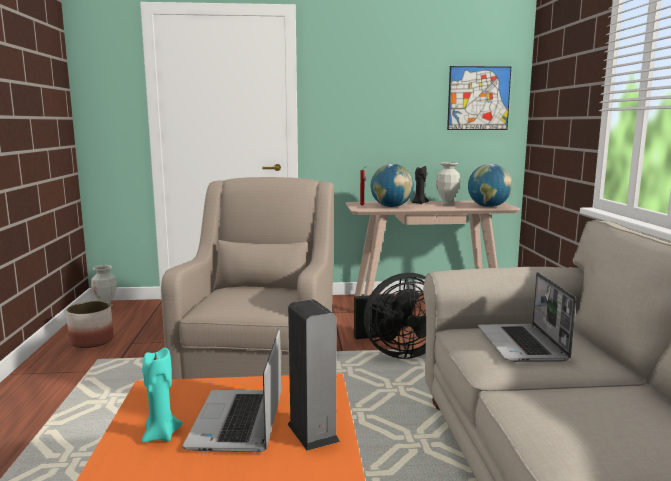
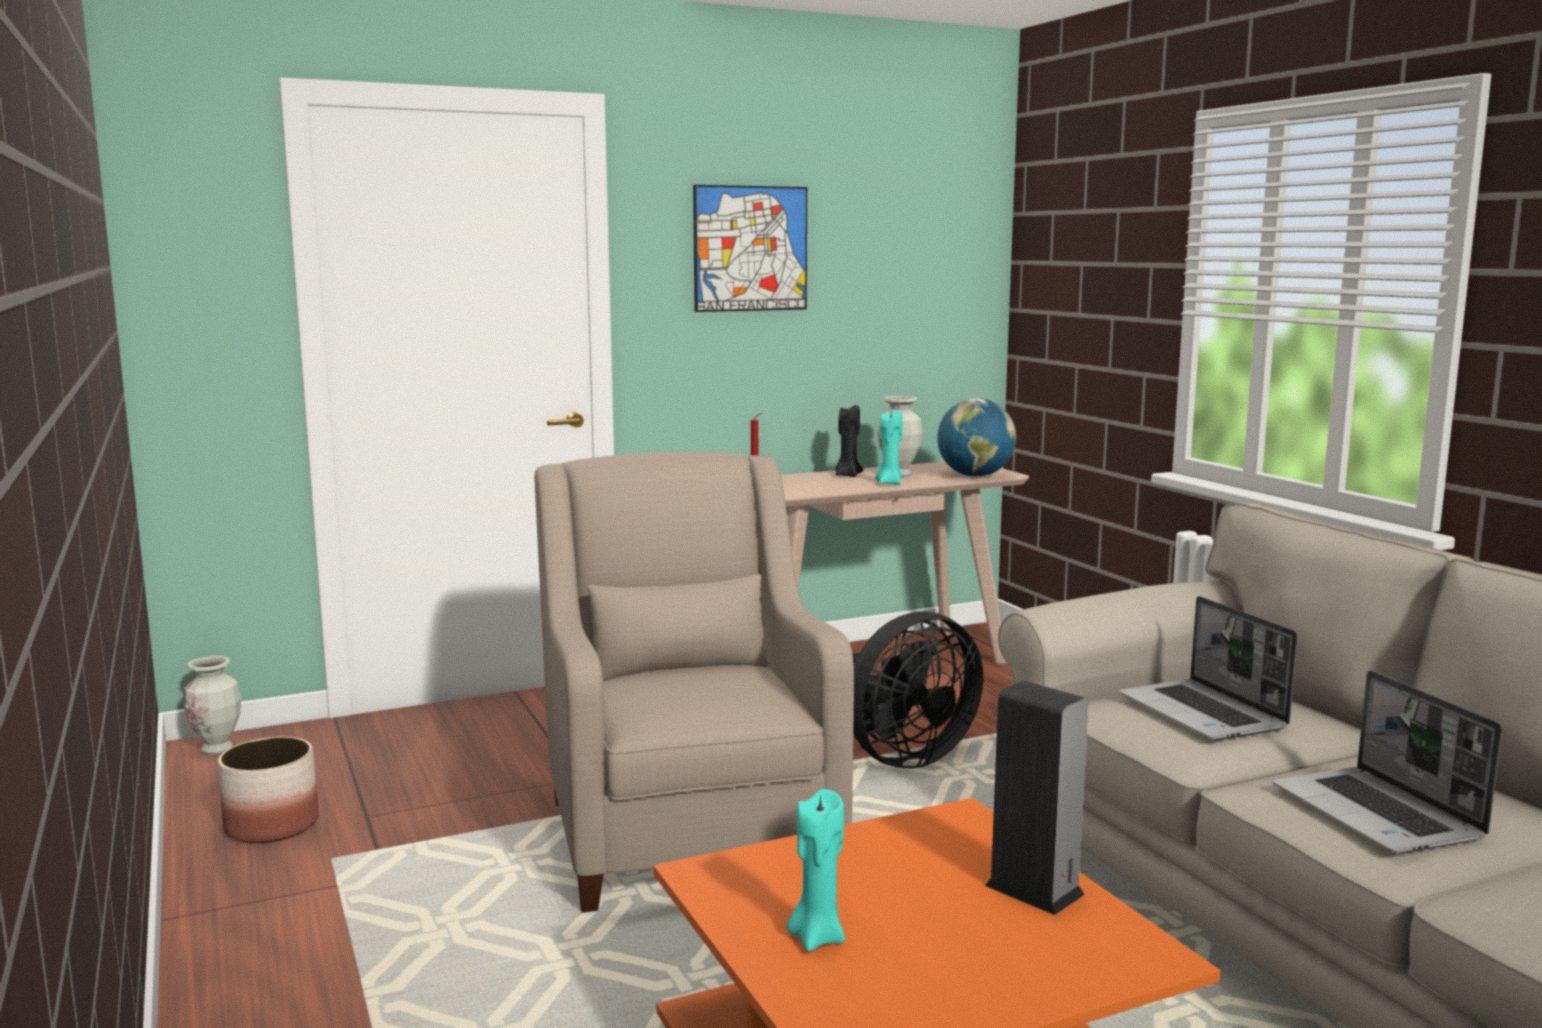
camera: 20 degrees left, 0 degrees up
laptop [183,329,282,452] -> laptop moved to [1273,670,1502,854]
globe [371,164,414,207] -> none
picture [447,66,511,130] -> picture moved to [693,185,807,312]
none -> turquoise candle [875,410,903,485]

